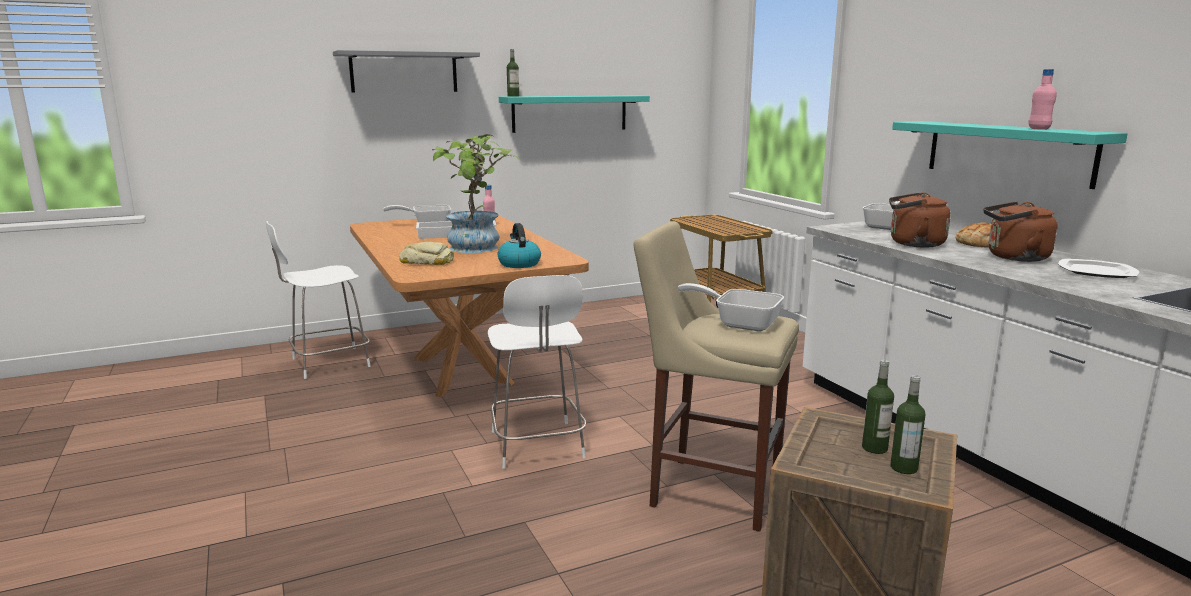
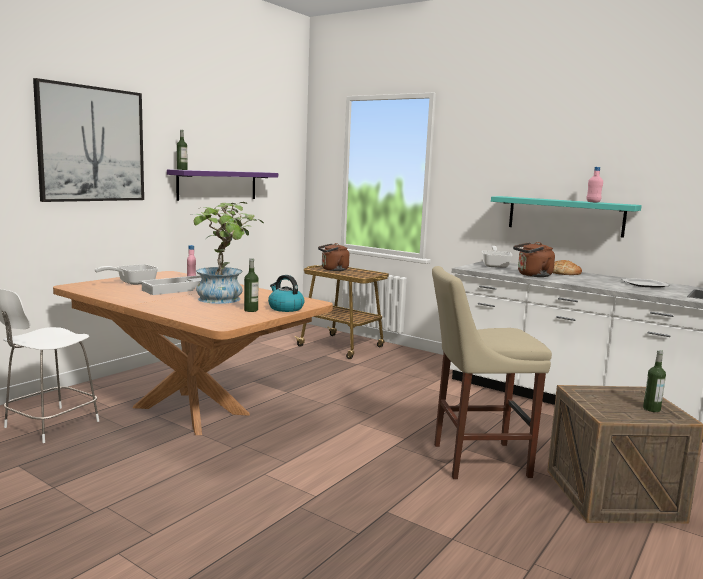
camera: 30 degrees left, 5 degrees down
grey shelf [333,50,480,92] -> picture [33,78,144,202]
bread [399,242,454,265] -> none
white chair [488,275,586,469] -> none
turquoise shelf [499,95,650,133] -> purple shelf [167,169,278,201]
frying pan [677,283,784,331] -> none
bottle [862,360,894,454] -> bottle moved to [244,258,259,312]
brown kettle [983,202,1058,262] -> brown kettle moved to [318,243,350,271]

